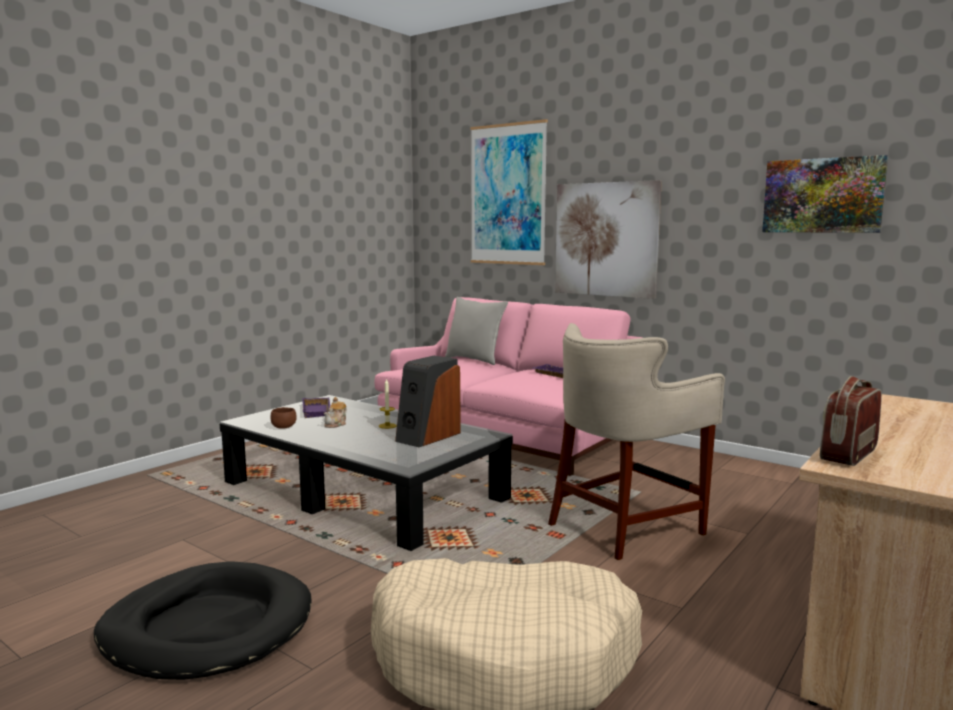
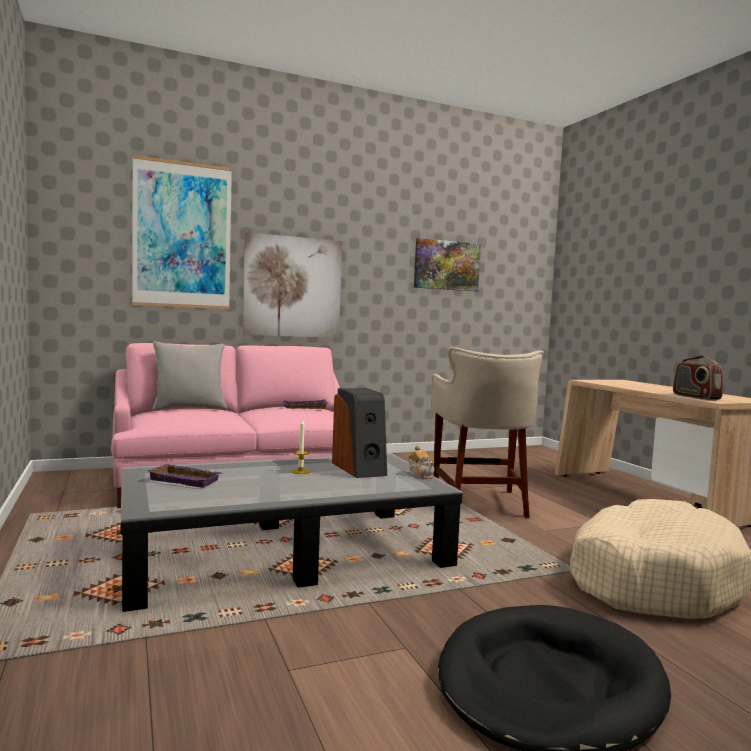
camera: 60 degrees left, 5 degrees down
brown bowl [271,407,297,429] -> none
teapot [324,397,347,428] -> teapot moved to [408,445,435,479]

